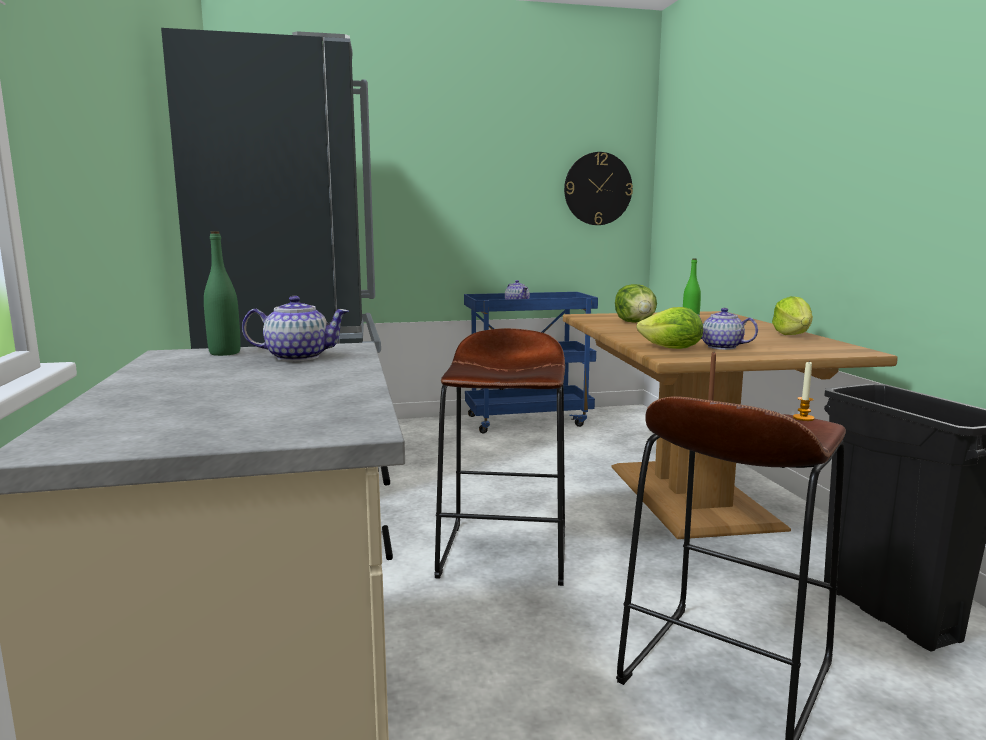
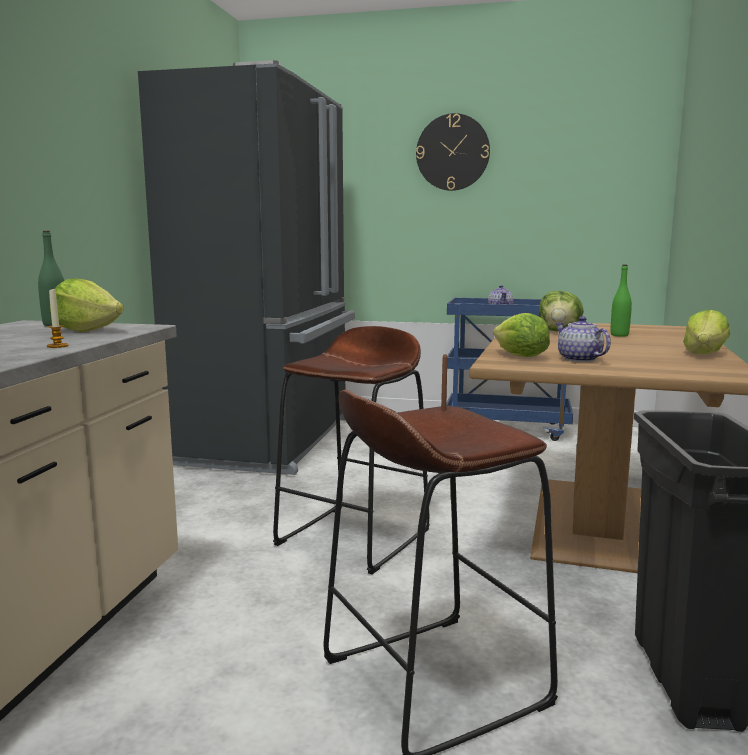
camera: 25 degrees right, 0 degrees up
teapot [242,296,349,361] -> lettuce [50,278,124,332]
wall clock [564,152,633,225] -> wall clock moved to [416,113,490,191]
candle [793,362,815,421] -> candle moved to [47,289,69,348]

